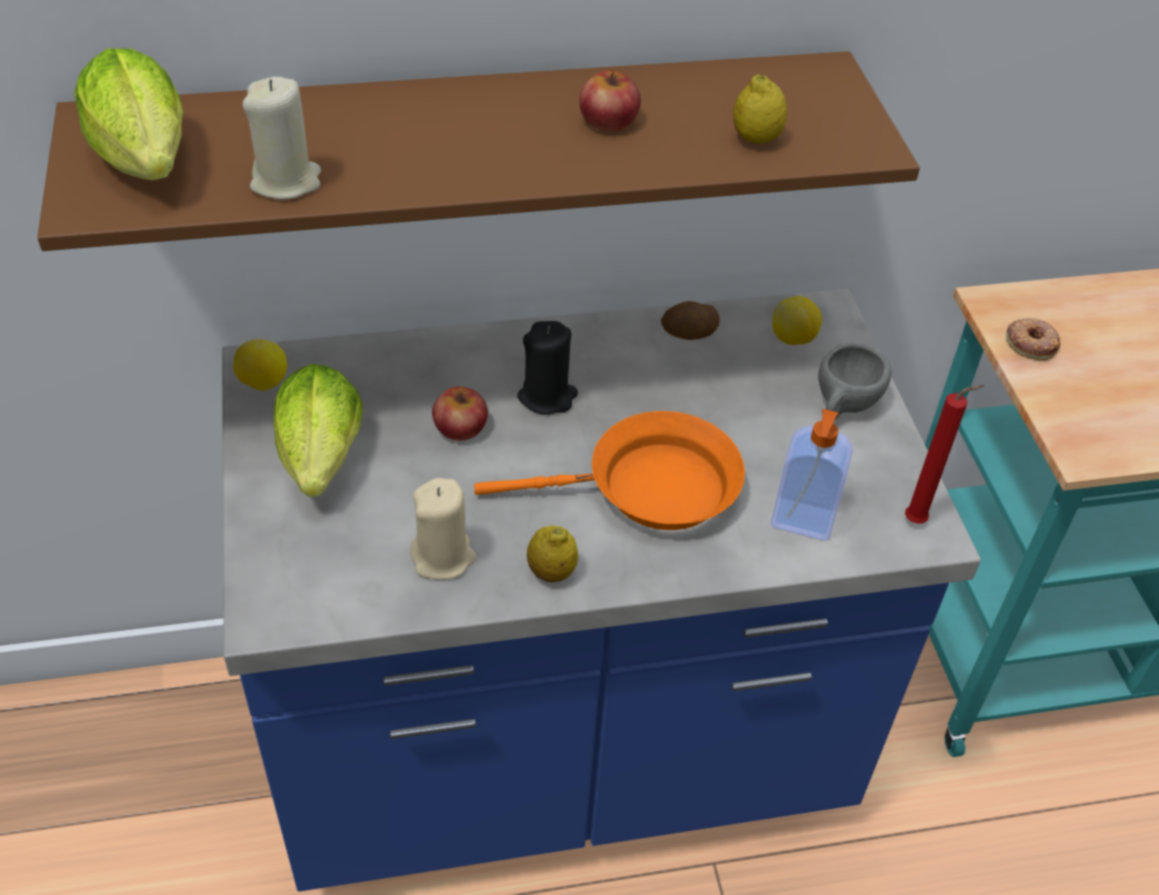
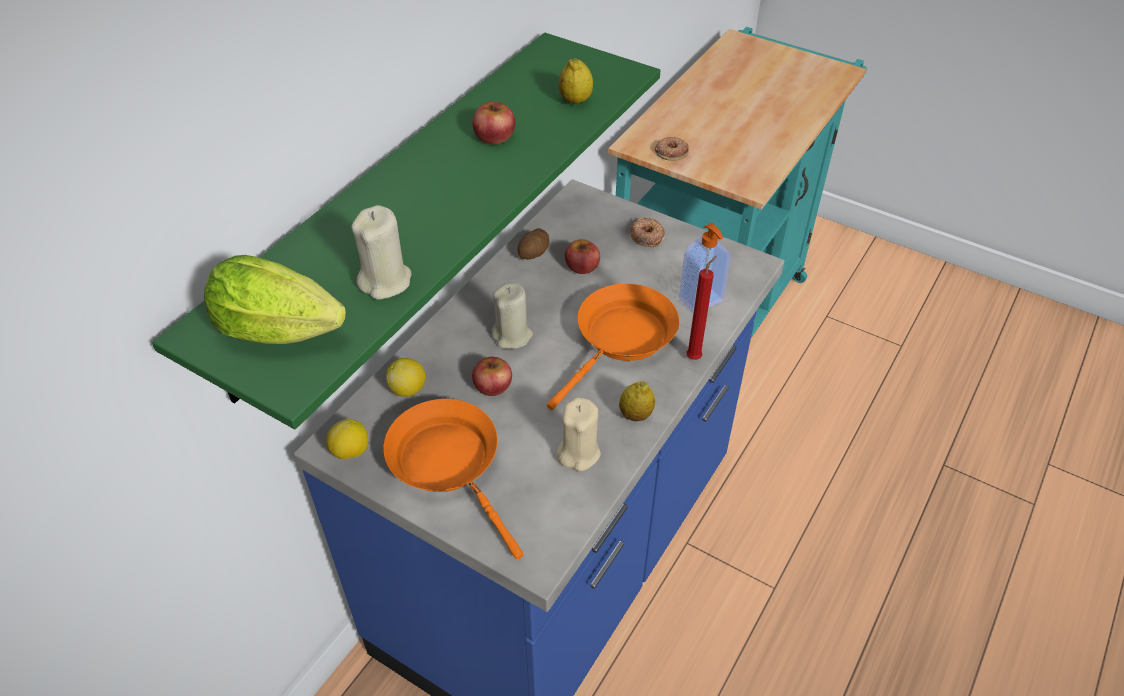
camera: 45 degrees left, 0 degrees up
brown shelf [37,51,920,251] -> green shelf [152,33,661,429]
lettuce [274,364,363,497] -> orange frying pan [383,399,524,559]
black candle [517,321,578,415] -> beige candle [491,282,533,349]
lemon [772,296,822,345] -> lemon moved to [386,358,426,397]
grey cup [818,343,892,420] -> donut [629,217,665,247]
red candle [905,385,984,524] -> red candle moved to [686,255,717,360]
none -> apple [565,239,600,274]

